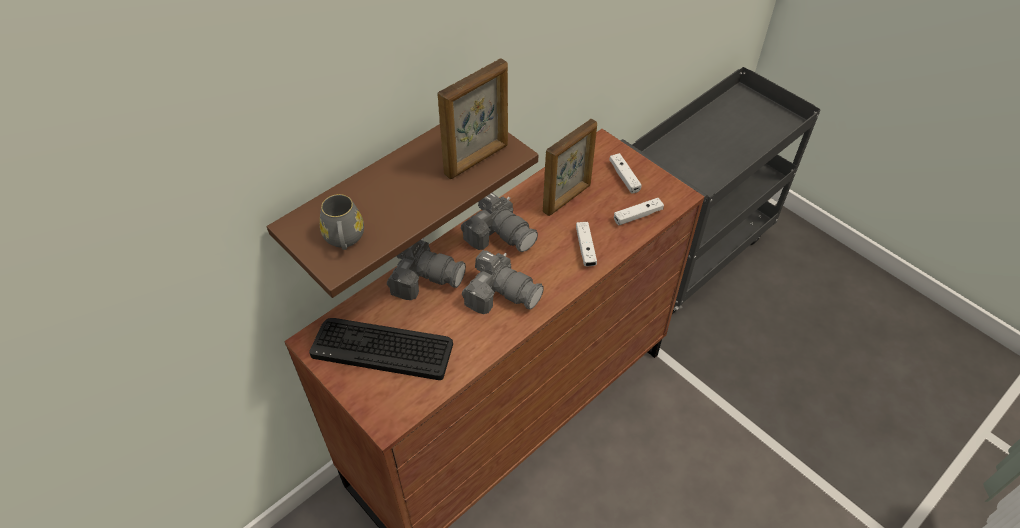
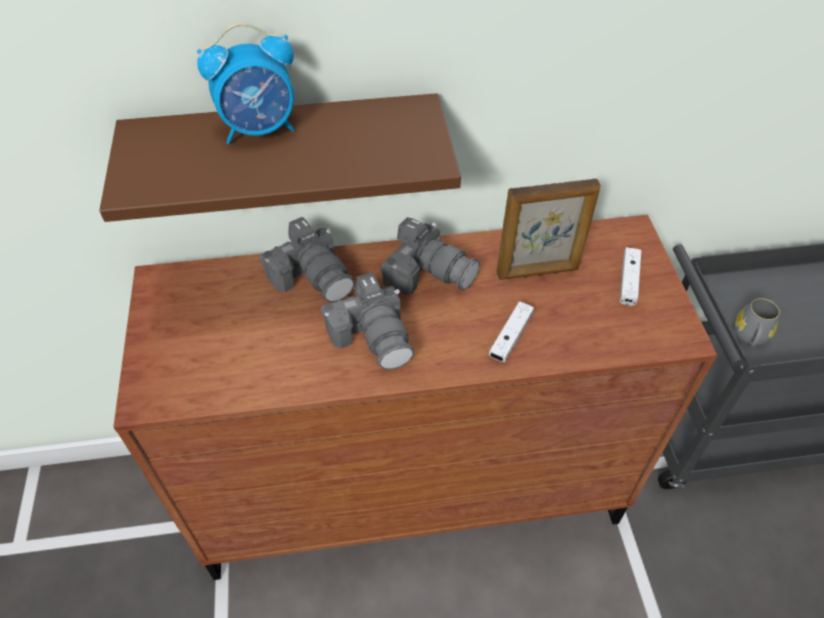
camera: 35 degrees right, 0 degrees up
keyboard [309,318,453,380] -> none
grey mug [320,194,364,250] -> grey mug moved to [733,298,780,347]
picture frame [437,58,508,179] -> none
camera [461,193,538,252] -> camera turned 45 degrees counterclockwise [380,217,480,295]
white game controller [614,198,664,225] -> none
none -> alarm clock [197,23,295,144]

